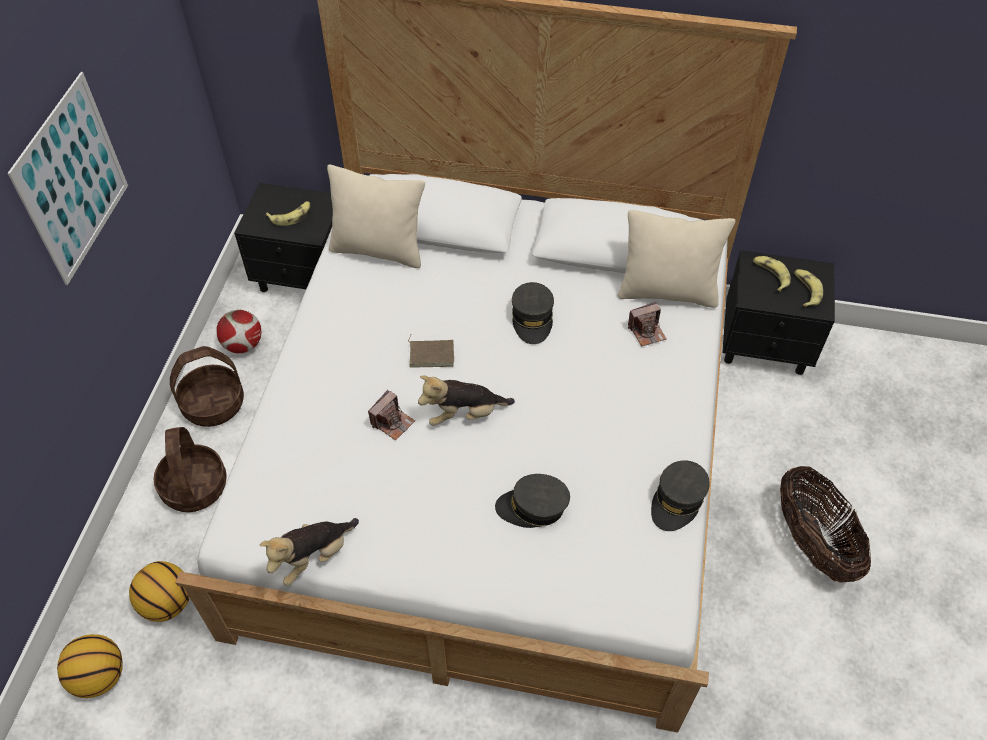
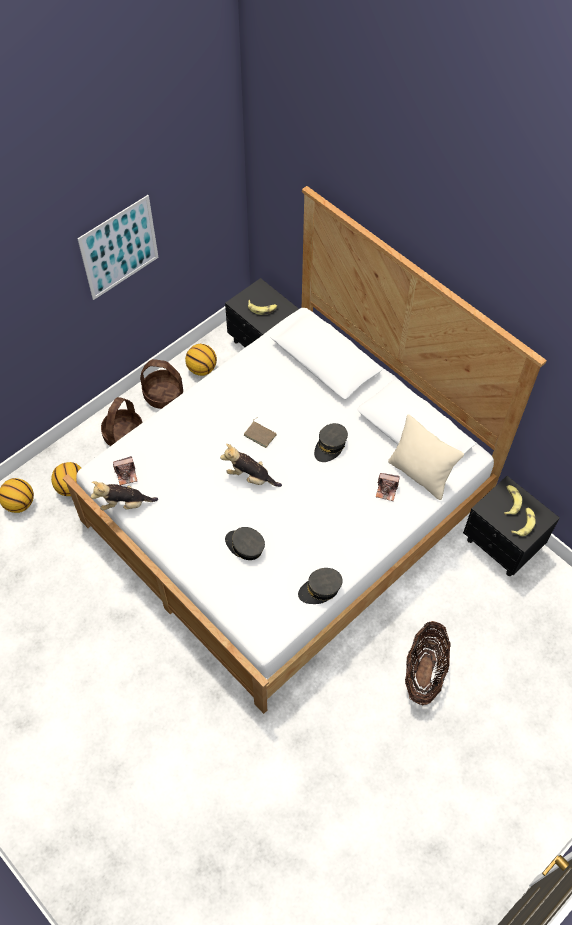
camera: 35 degrees right, 5 degrees up
football [216,310,261,353] -> basketball [185,344,217,376]
beige pillow [327,165,425,268] -> none
camera [368,390,415,440] -> camera moved to [113,456,137,485]

